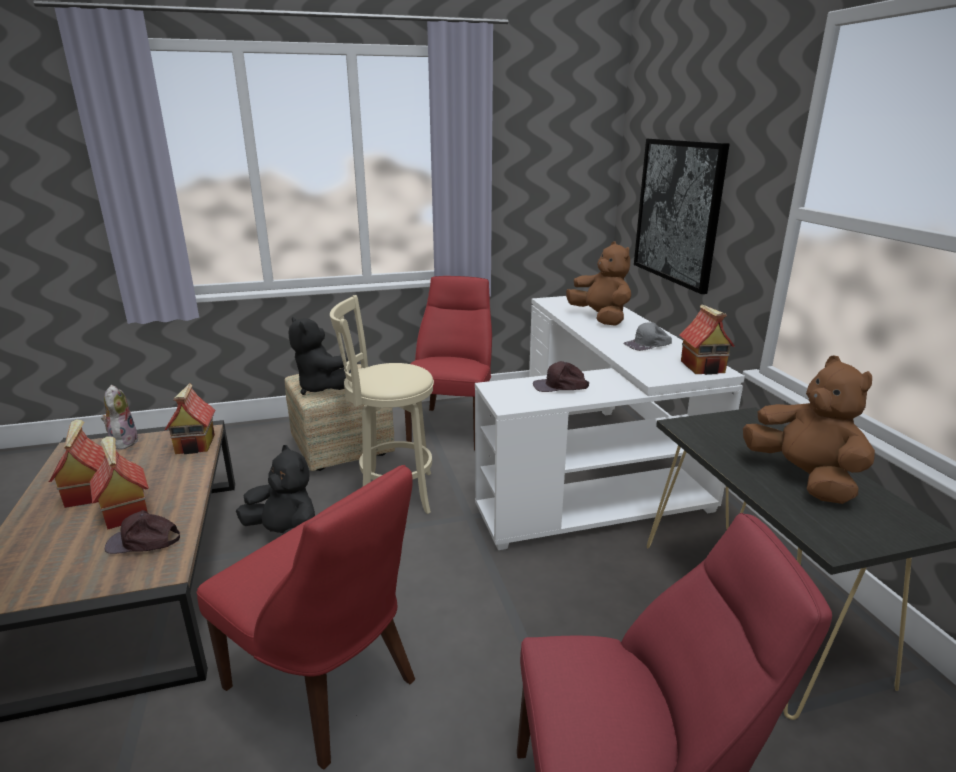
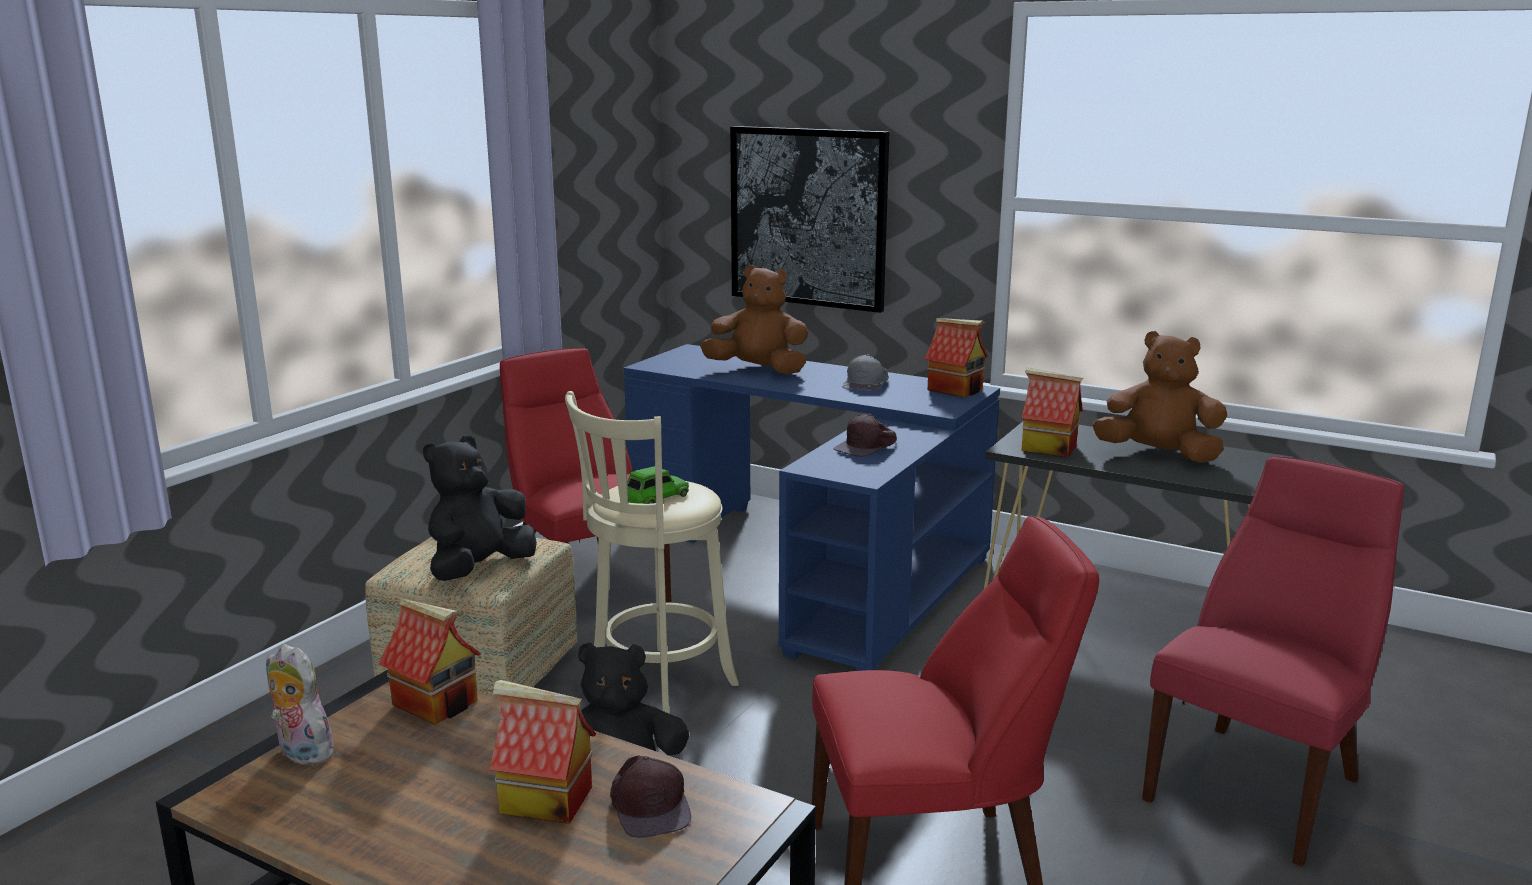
camera: 45 degrees left, 5 degrees down
toy house [49,419,105,508] -> toy house moved to [1021,367,1083,457]
brown cap [105,510,180,554] -> brown cap turned 60 degrees counterclockwise [610,755,691,838]
black plush toy [288,316,351,395] -> black plush toy turned 120 degrees clockwise [423,435,537,581]
white desk [475,296,745,550] -> blue desk [624,344,1000,671]
none -> green toy car [627,466,689,504]

